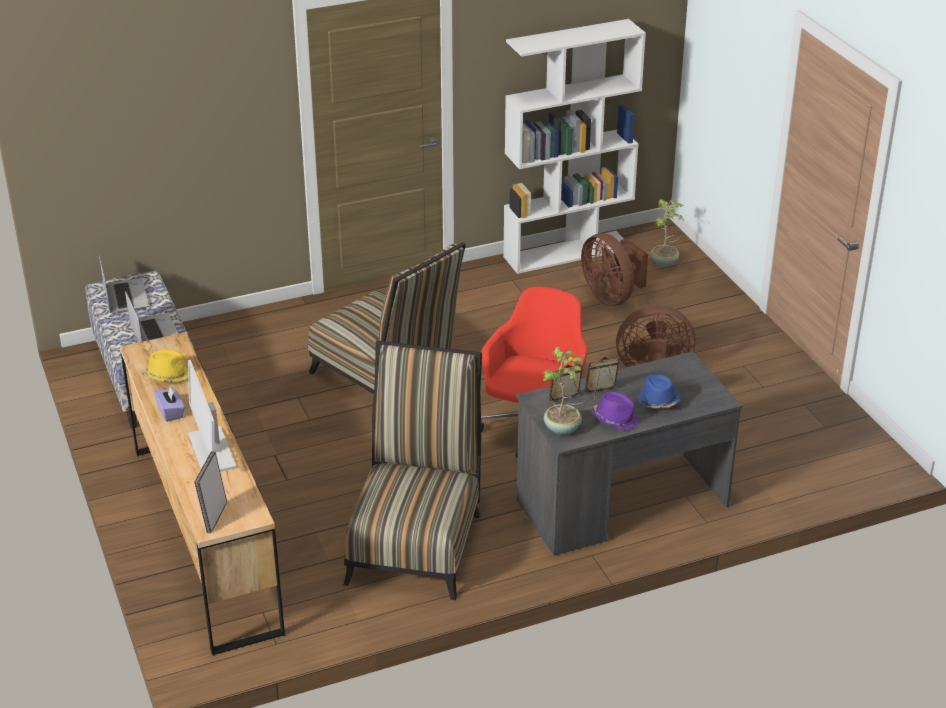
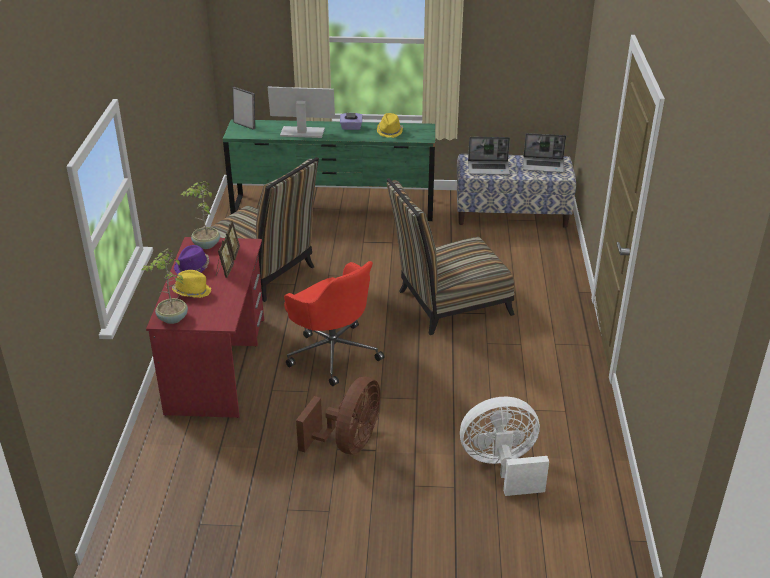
camera: 115 degrees right, 0 degrees up
brown dresser [120,332,285,656] -> green dresser [223,119,435,221]
white bookcase [503,19,646,274] -> none
grey desk [516,351,742,556] -> red desk [146,237,264,418]
brown fan [581,233,648,306] -> white fan [460,397,549,496]
blue hat [637,374,681,408] -> yellow hat [172,270,211,298]
potted plant [650,199,684,267] -> potted plant moved to [142,249,188,324]

